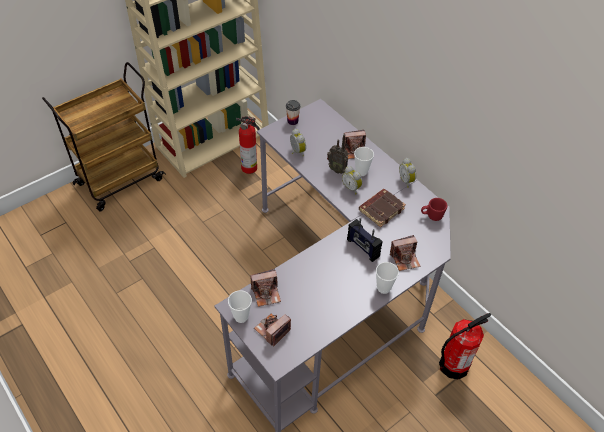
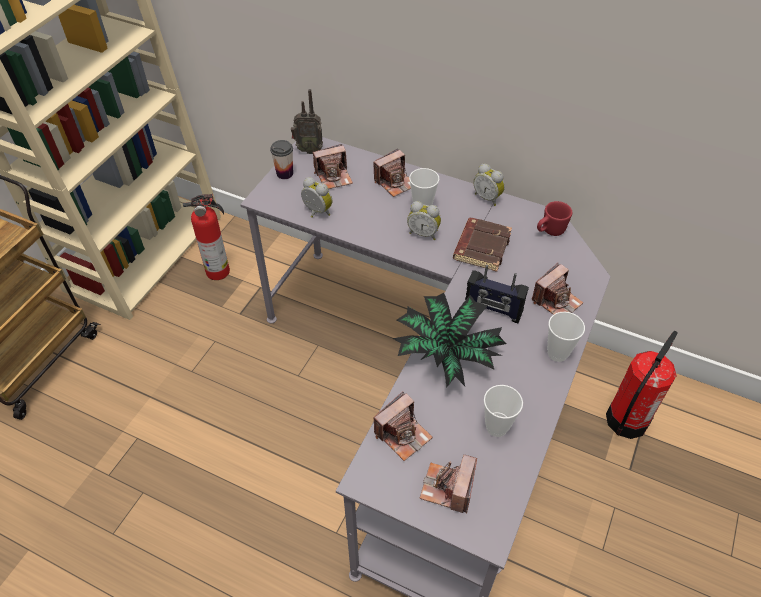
camera: 25 degrees left, 0 degrees up
cup [228,290,252,323] -> cup moved to [484,385,523,437]
radio [327,134,349,174] -> radio moved to [291,89,323,154]
none -> camera [313,144,353,189]
none -> potted plant [392,293,506,387]

